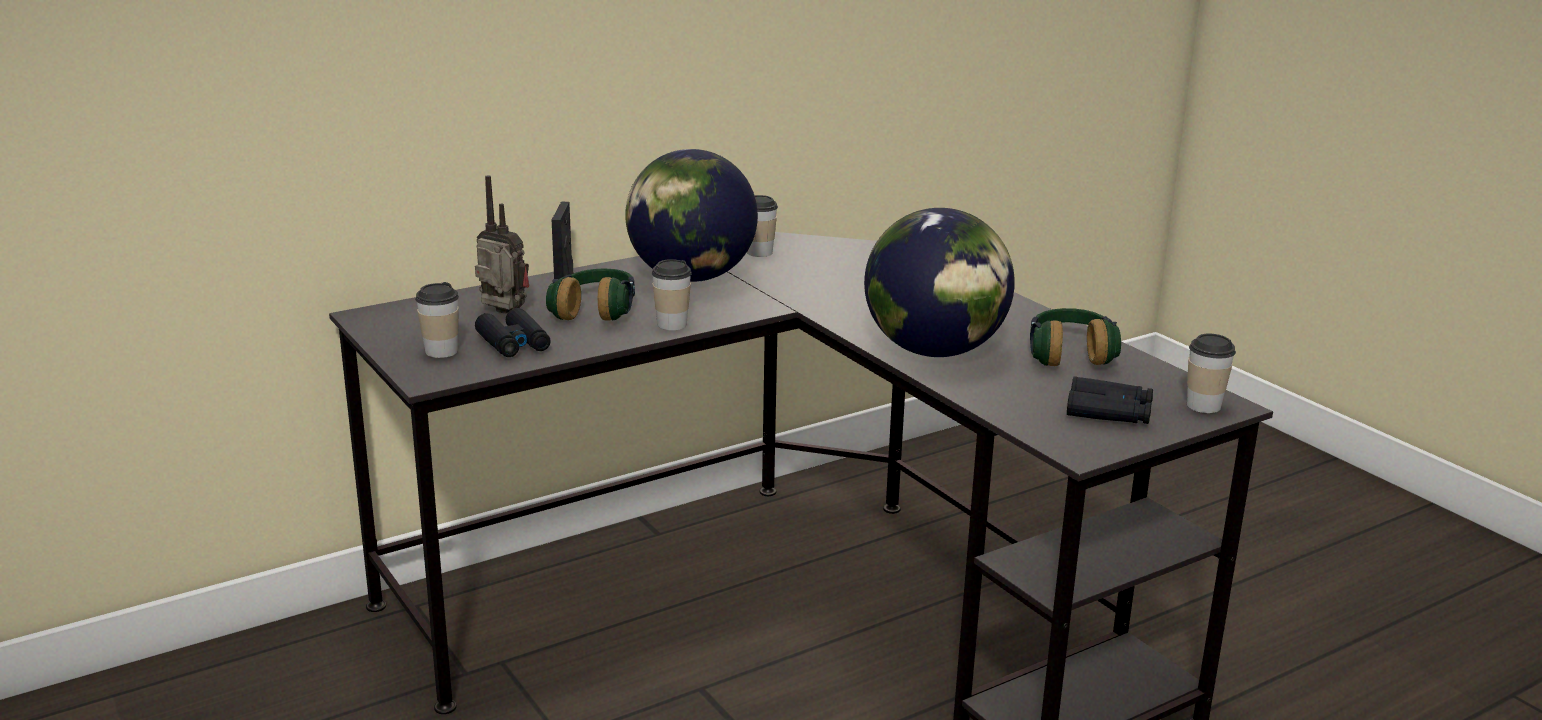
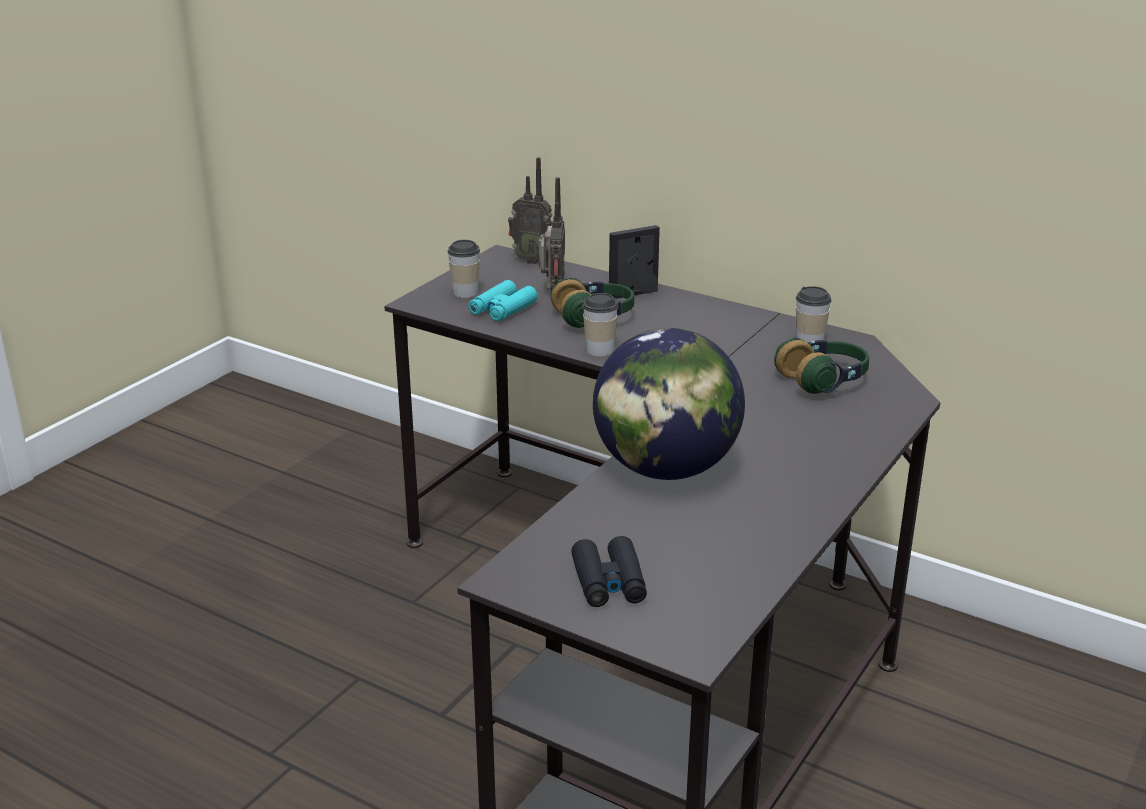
camera: 65 degrees right, 5 degrees up
black binoculars [475,308,551,357] -> turquoise binoculars [468,280,538,321]
globe [625,149,758,282] -> none
headphones [1030,308,1121,366] -> headphones moved to [774,338,869,394]
cup [1187,334,1236,413] -> none
none -> radio [508,157,552,264]

